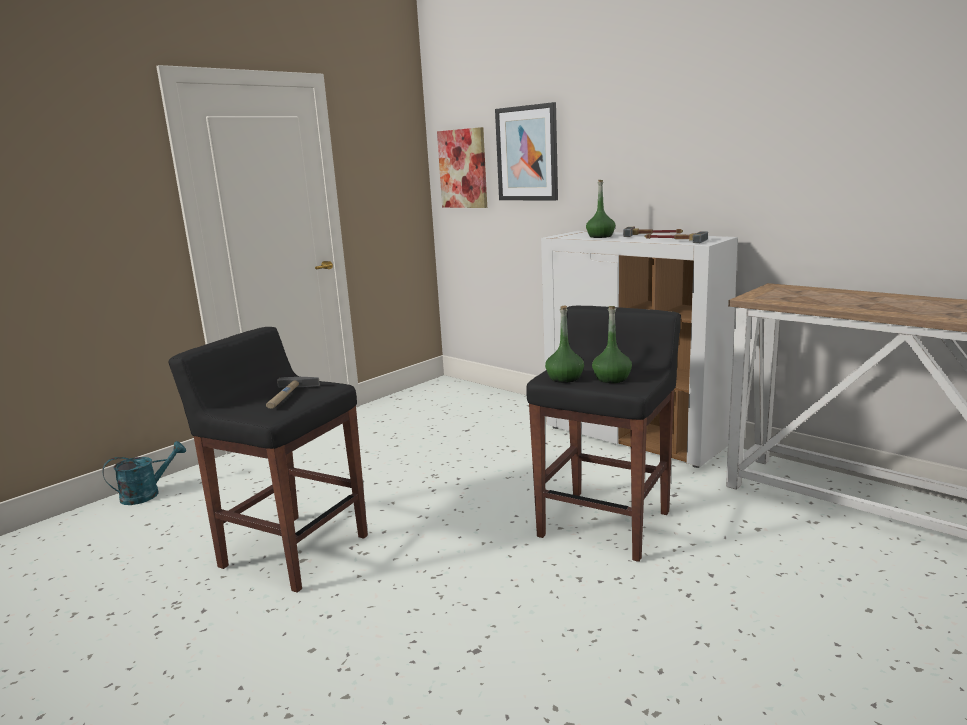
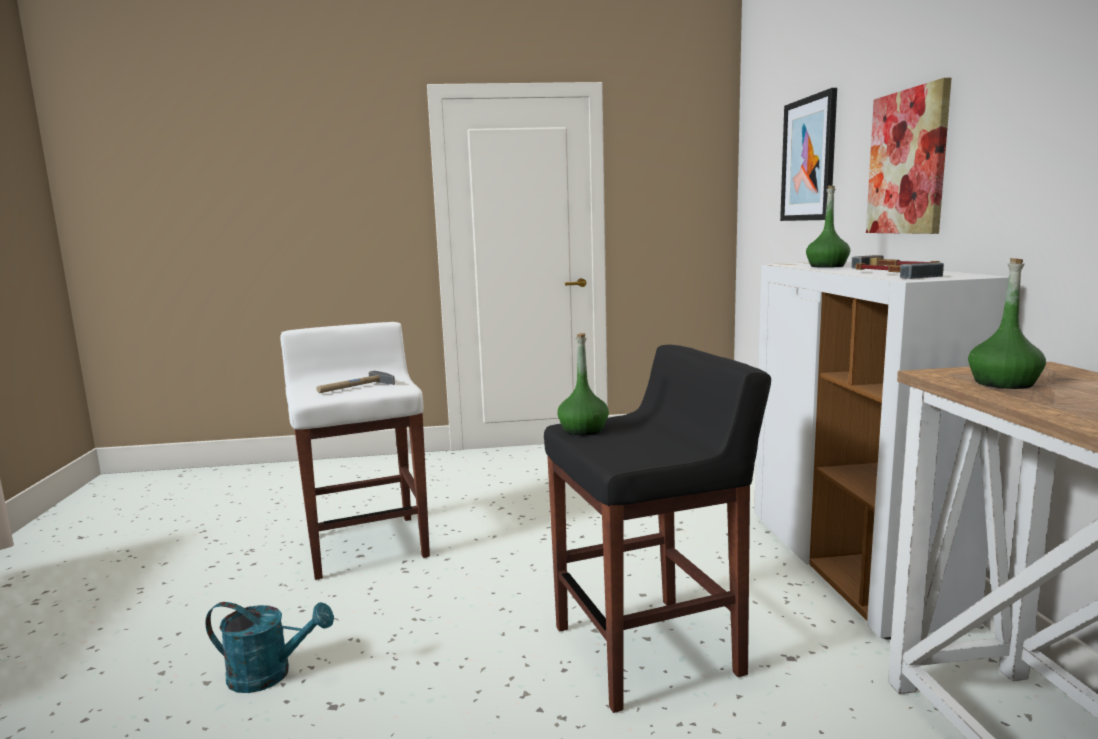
camera: 40 degrees right, 5 degrees down
turquoise watering can [102,441,186,505] -> turquoise watering can moved to [205,602,334,693]
black stool [168,327,368,593] -> white stool [280,322,430,580]
picture [437,127,487,208] -> picture moved to [866,78,951,234]
green bottle [592,306,632,383] -> green bottle moved to [968,258,1046,389]

